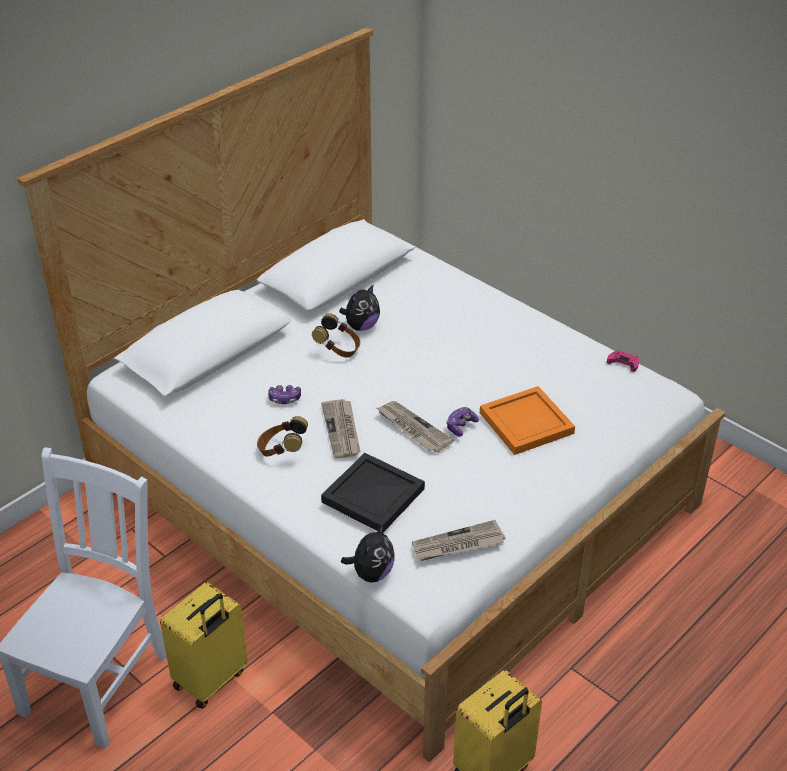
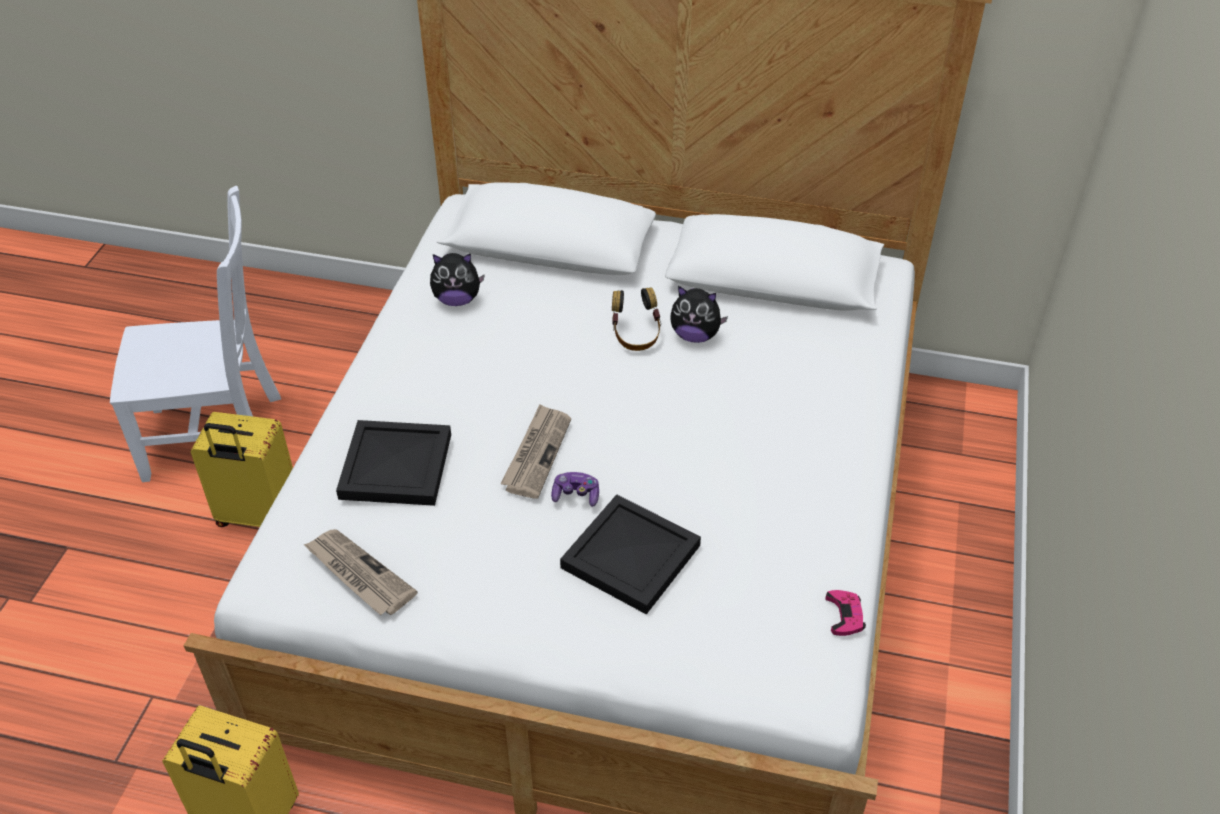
camera: 60 degrees right, 5 degrees up
headphones [257,416,308,456] -> none
game controller [268,385,301,404] -> none
newspaper [321,399,360,459] -> none
plush toy [341,523,395,583] -> plush toy moved to [430,253,485,306]
orange tray [480,386,575,455] -> black tray [560,494,701,615]

